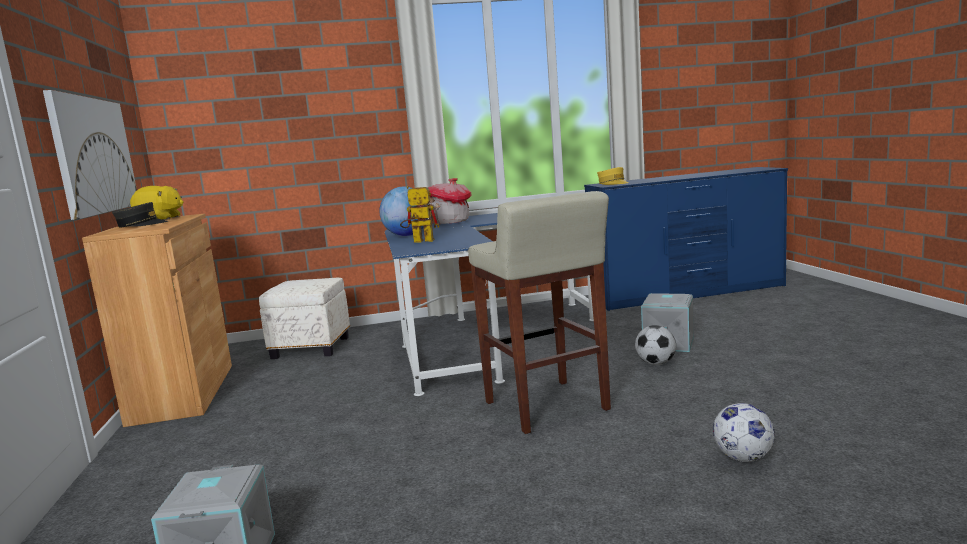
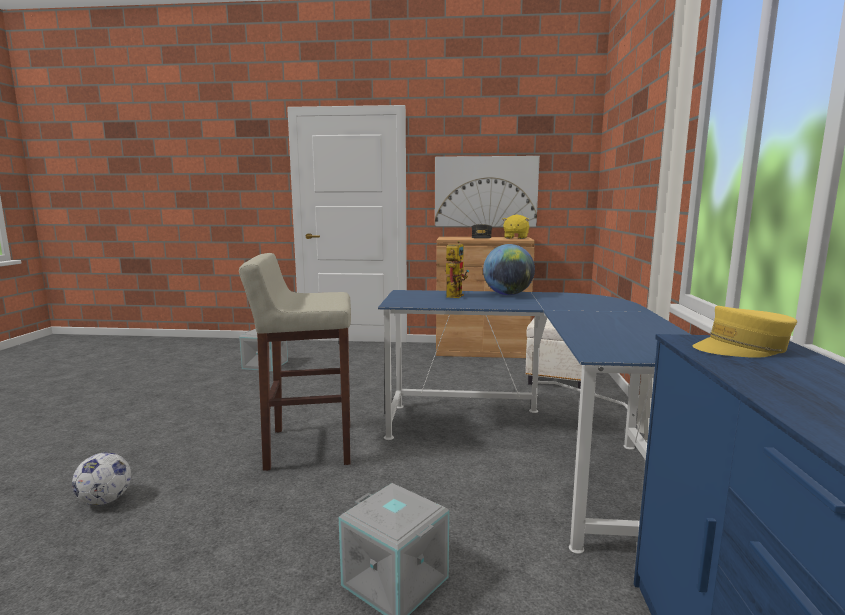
camera: 105 degrees right, 0 degrees up
toy house [428,178,472,225] -> none
football [635,325,676,365] -> none

